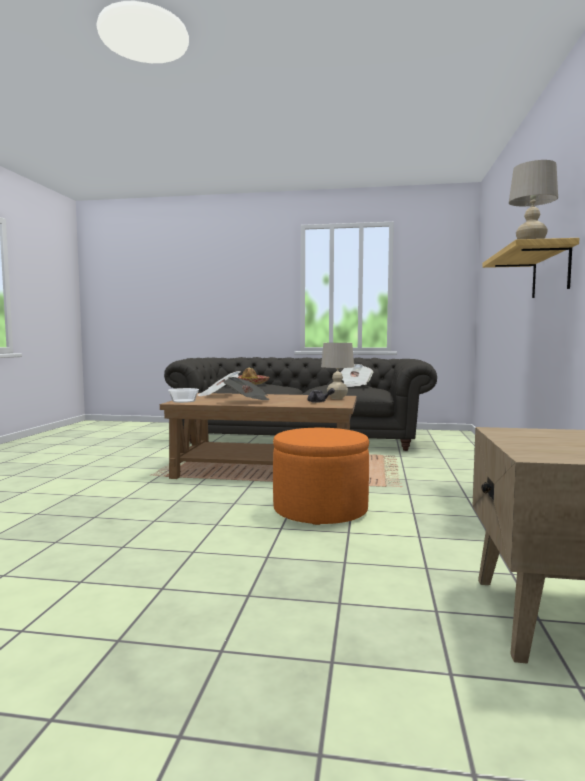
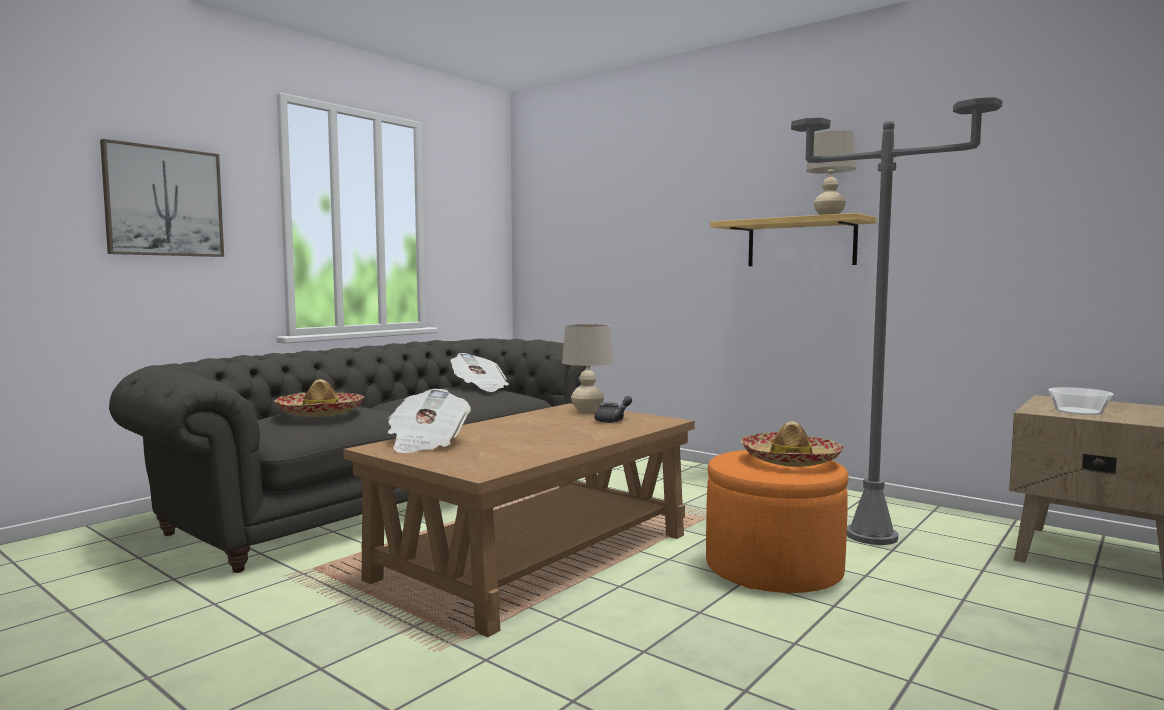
camera: 60 degrees left, 0 degrees up
bowl [168,388,199,403] -> bowl moved to [1048,387,1113,415]
newspaper [223,377,270,400] -> none
none -> picture [100,139,224,257]
none -> hat [741,421,844,467]
none -> grey floor lamp [791,97,1002,545]

